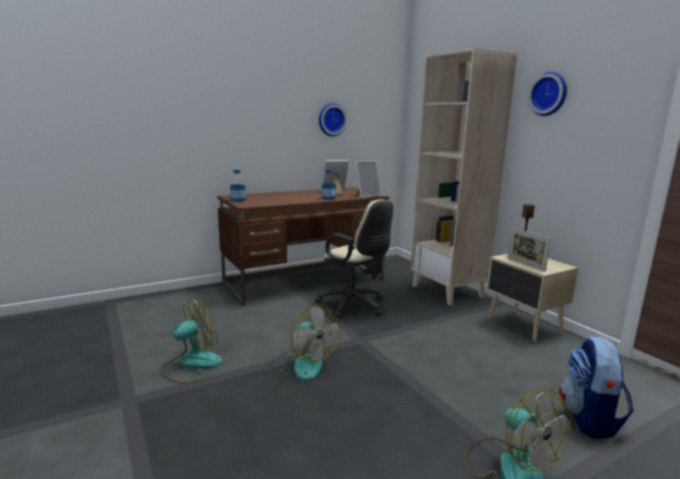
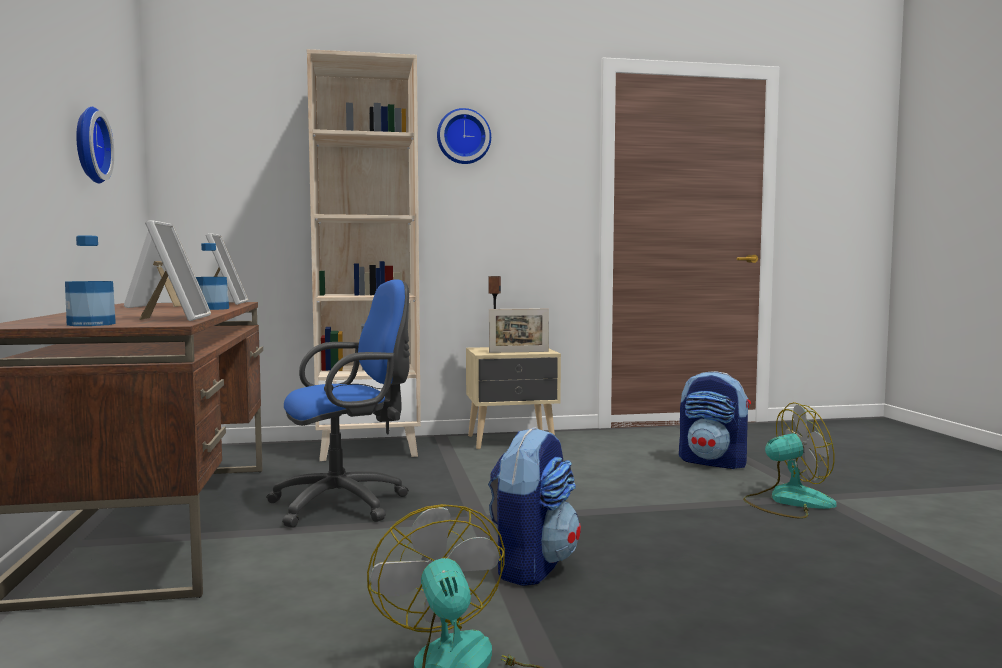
camera: 70 degrees left, 10 degrees down
fan [269,304,340,381] -> backpack [488,427,581,586]
beige office chair [315,199,393,318] -> blue office chair [266,279,410,528]
none -> picture frame [139,220,211,321]

